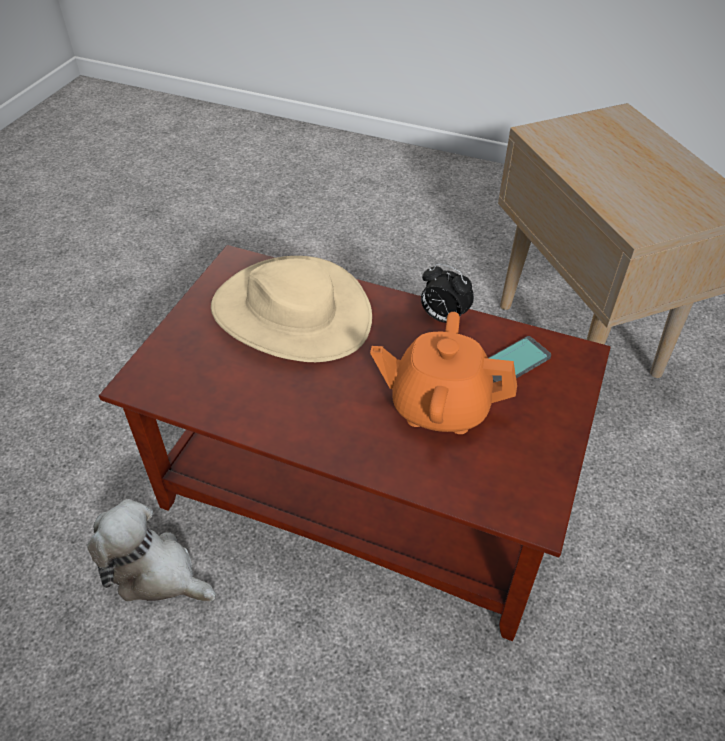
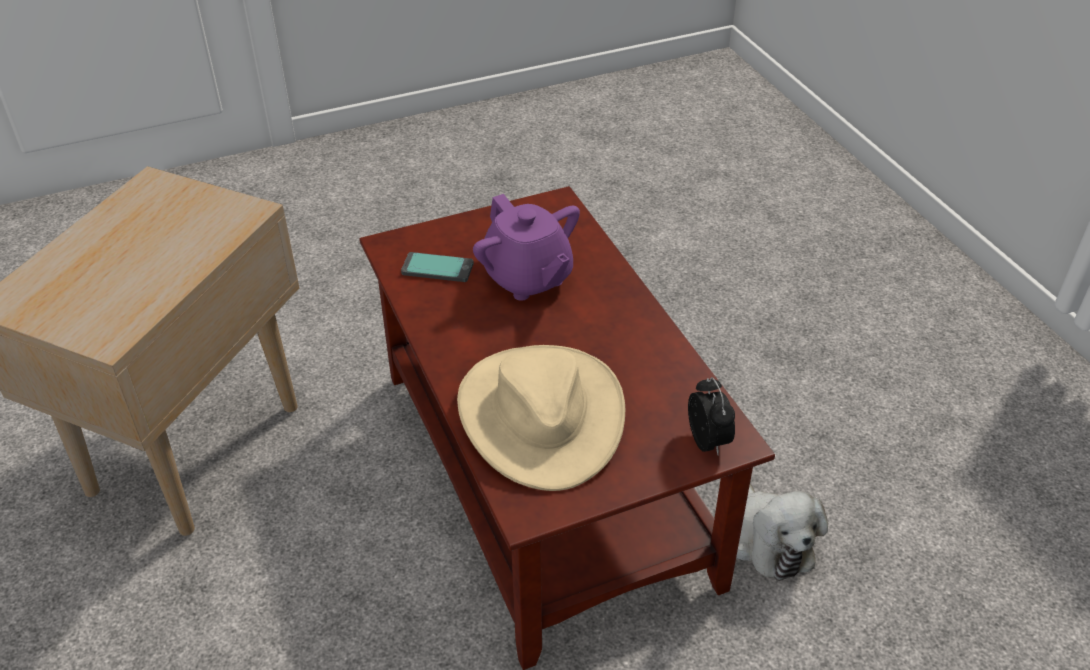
camera: 135 degrees left, 5 degrees down
orange teapot [370,312,517,434] -> purple teapot [473,194,580,301]
alarm clock [421,263,474,323] -> alarm clock moved to [688,377,735,456]

